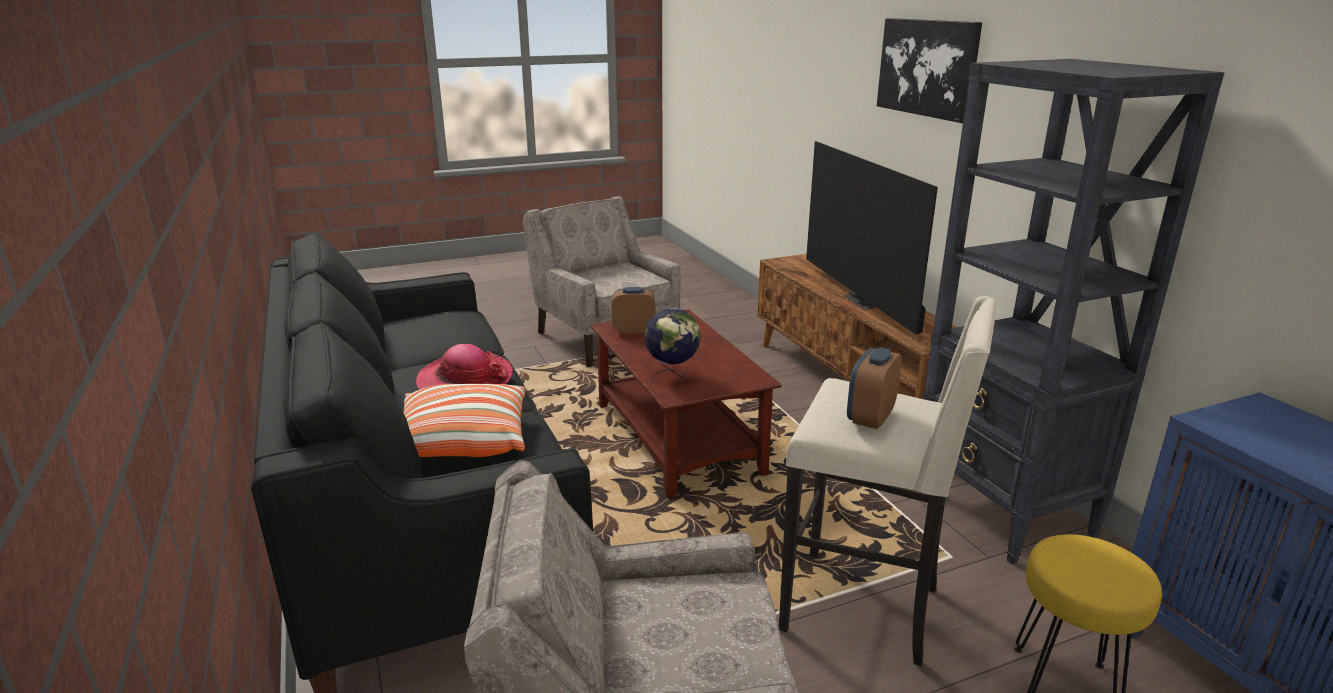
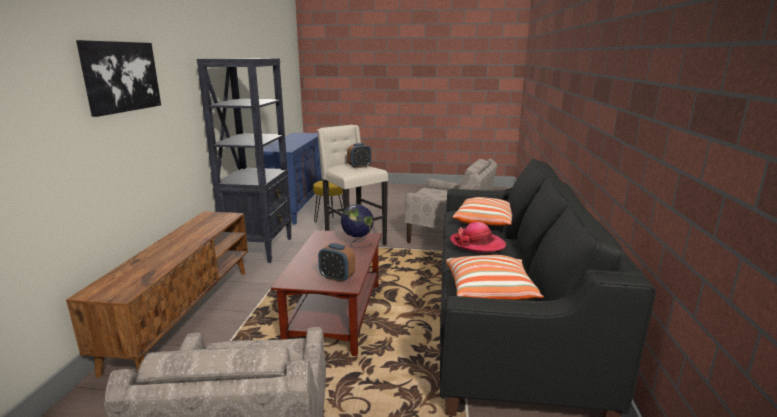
camera: 150 degrees left, 5 degrees down
television [806,141,938,335] -> none
none -> pillow [446,255,544,300]

